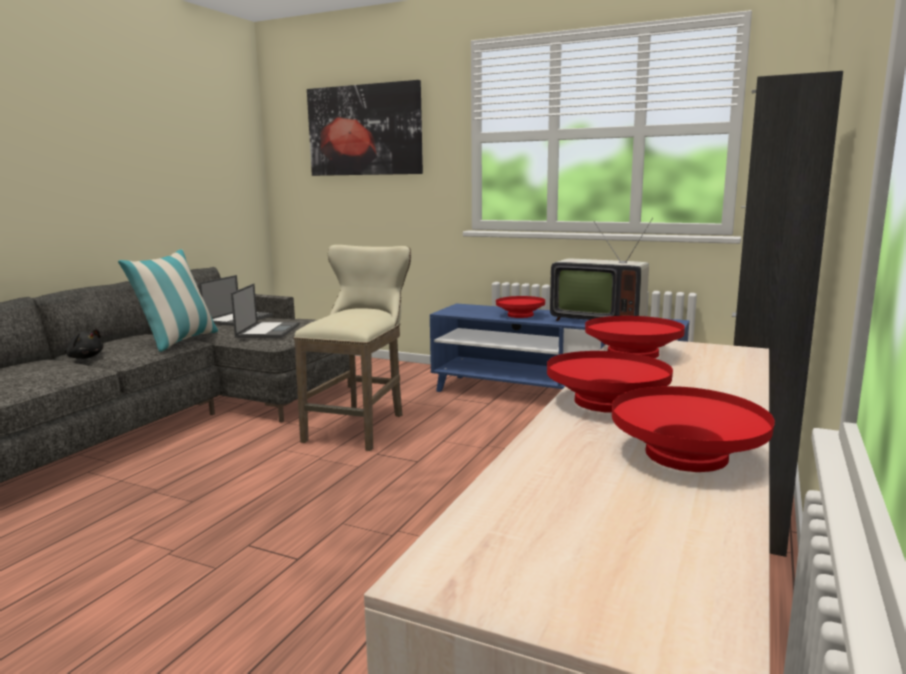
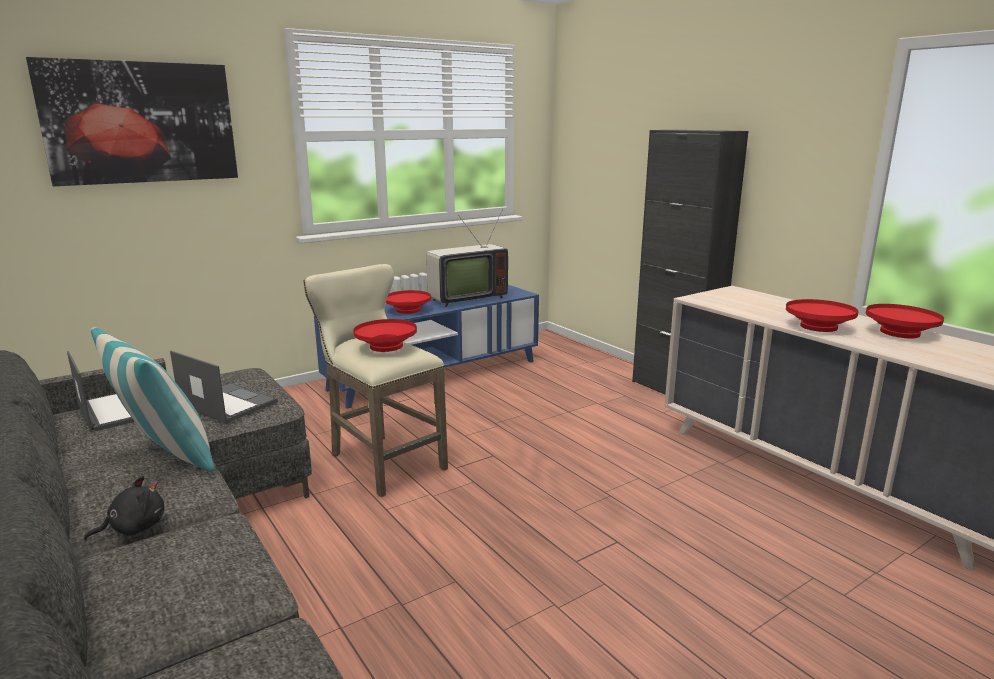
camera: 60 degrees left, 5 degrees up
red bowl [585,316,685,358] -> red bowl moved to [353,319,417,352]

